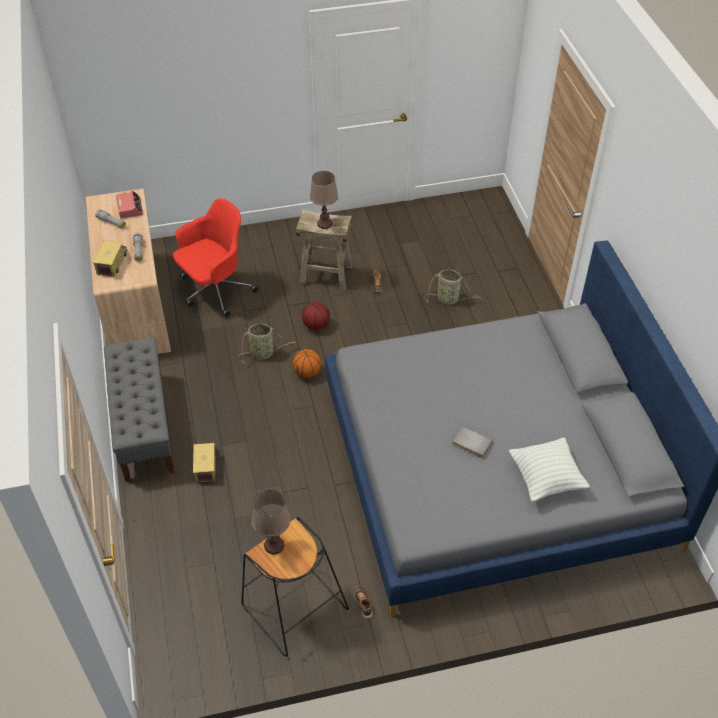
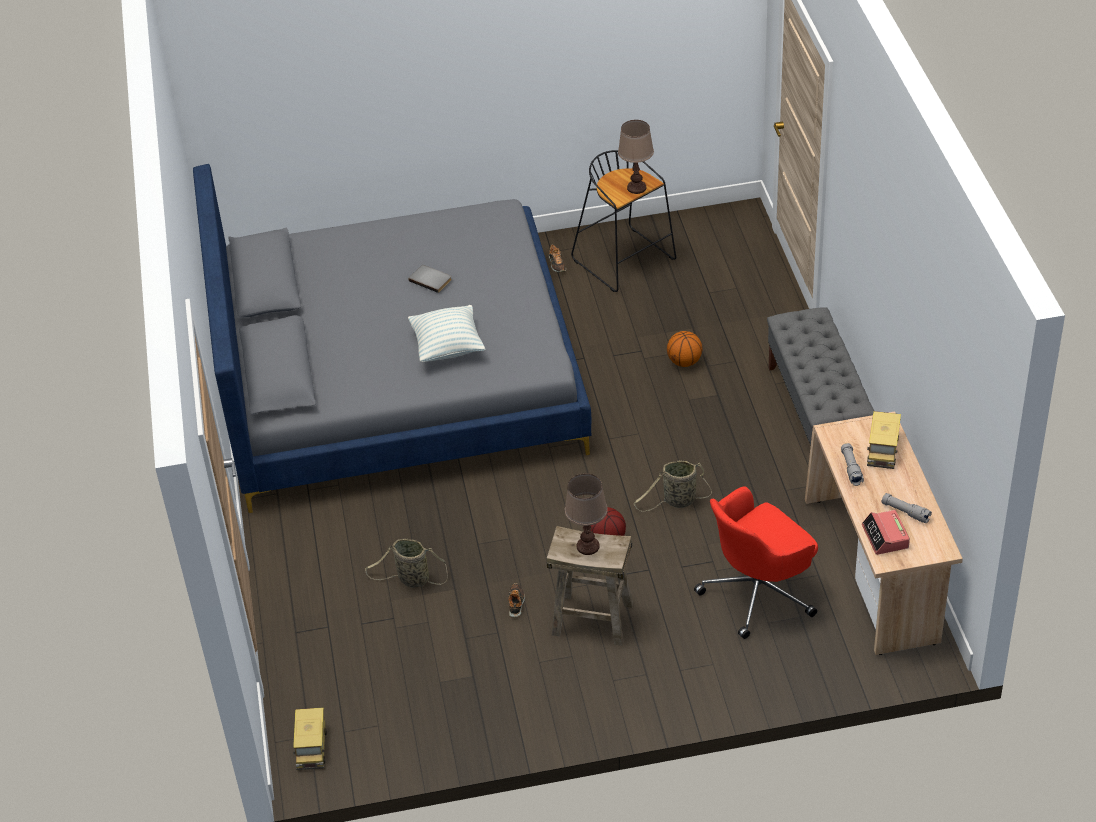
camera: 175 degrees left, 5 degrees down
toy truck [193,443,217,482] -> toy truck moved to [293,707,326,770]
basketball [293,349,321,378] -> basketball moved to [667,331,703,367]
pillow [509,437,590,502] -> pillow moved to [408,305,485,362]

